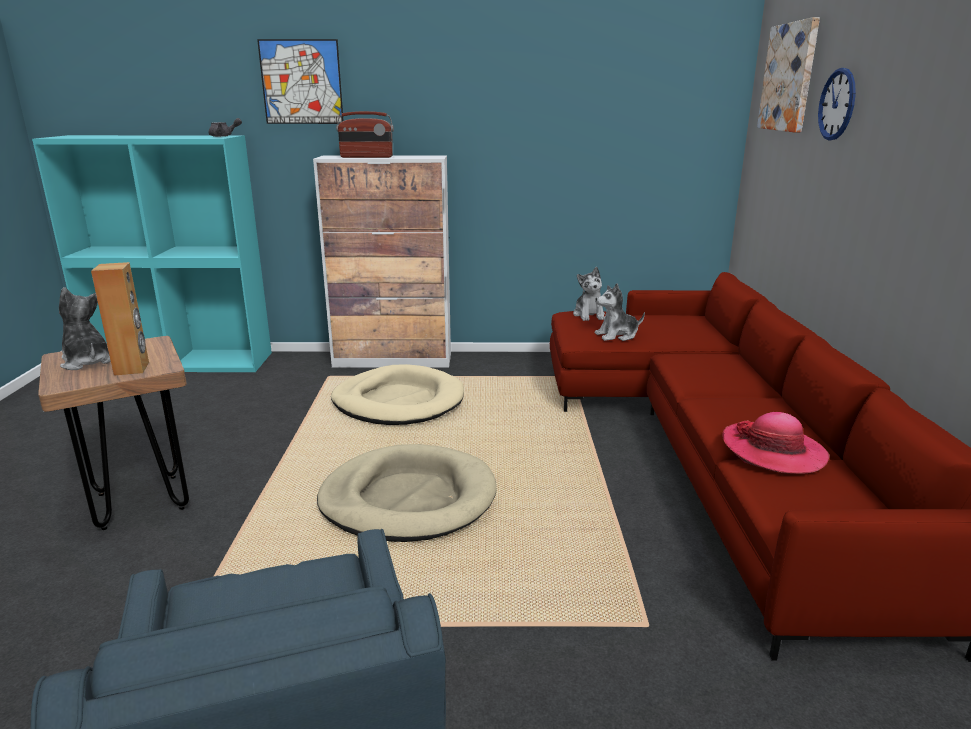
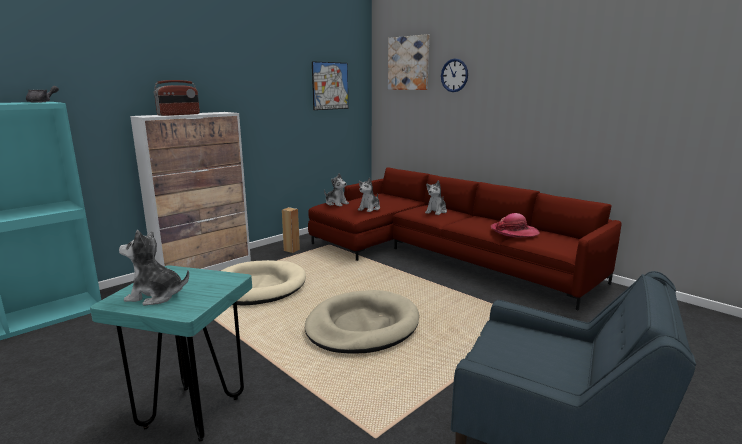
camera: 45 degrees left, 5 degrees down
brown stool [38,336,189,530] -> turquoise stool [90,265,252,442]
brown speaker [91,262,149,376] -> brown speaker moved to [282,207,300,253]
picture [257,39,343,124] -> picture moved to [312,61,348,110]
none -> plush toy [425,181,447,215]

